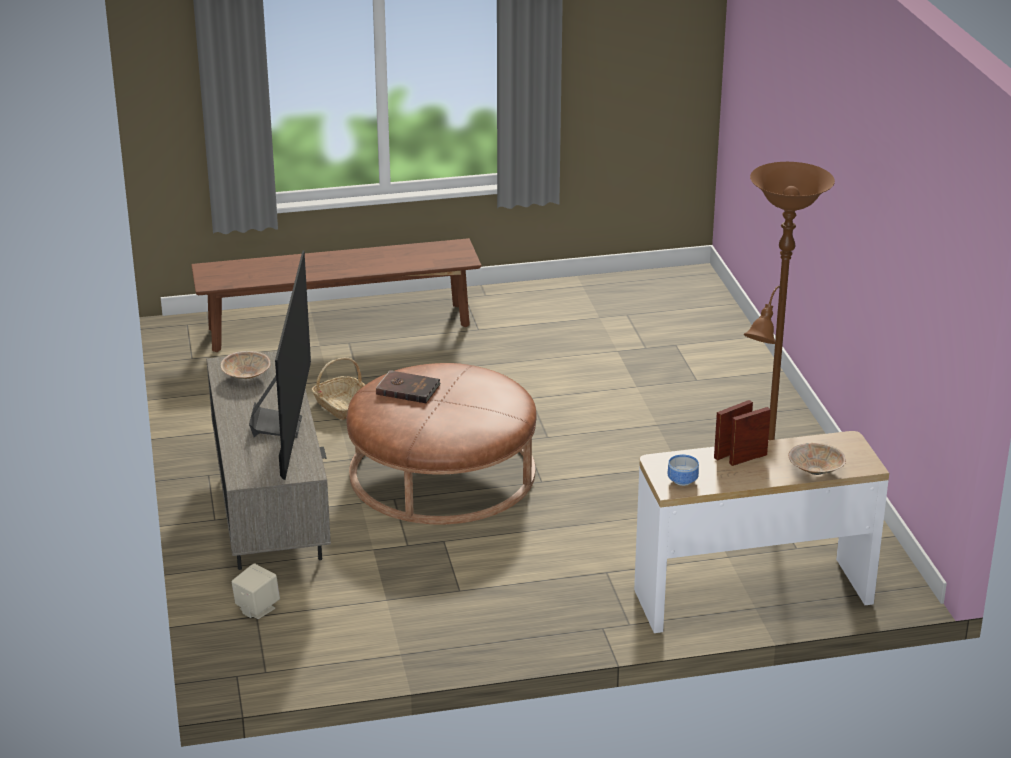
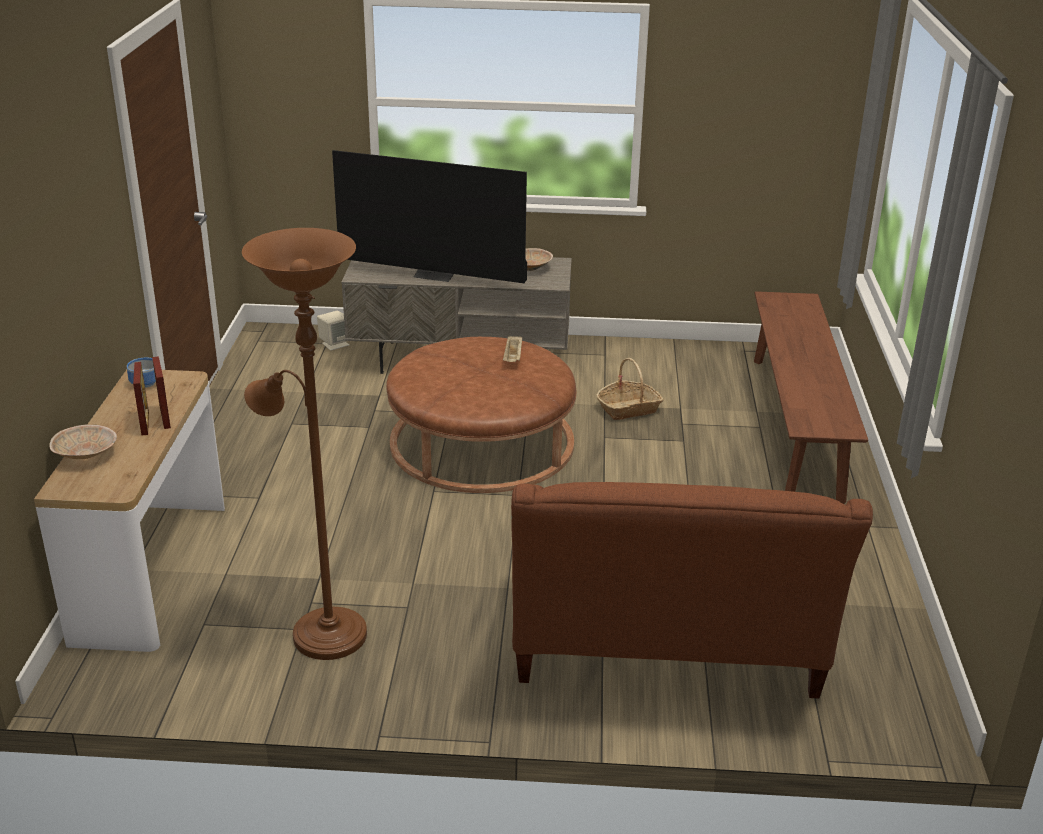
camera: 105 degrees right, 0 degrees up
brown book [376,370,441,403] -> beige tray [503,335,522,362]
none -> brown sofa [511,482,873,699]

